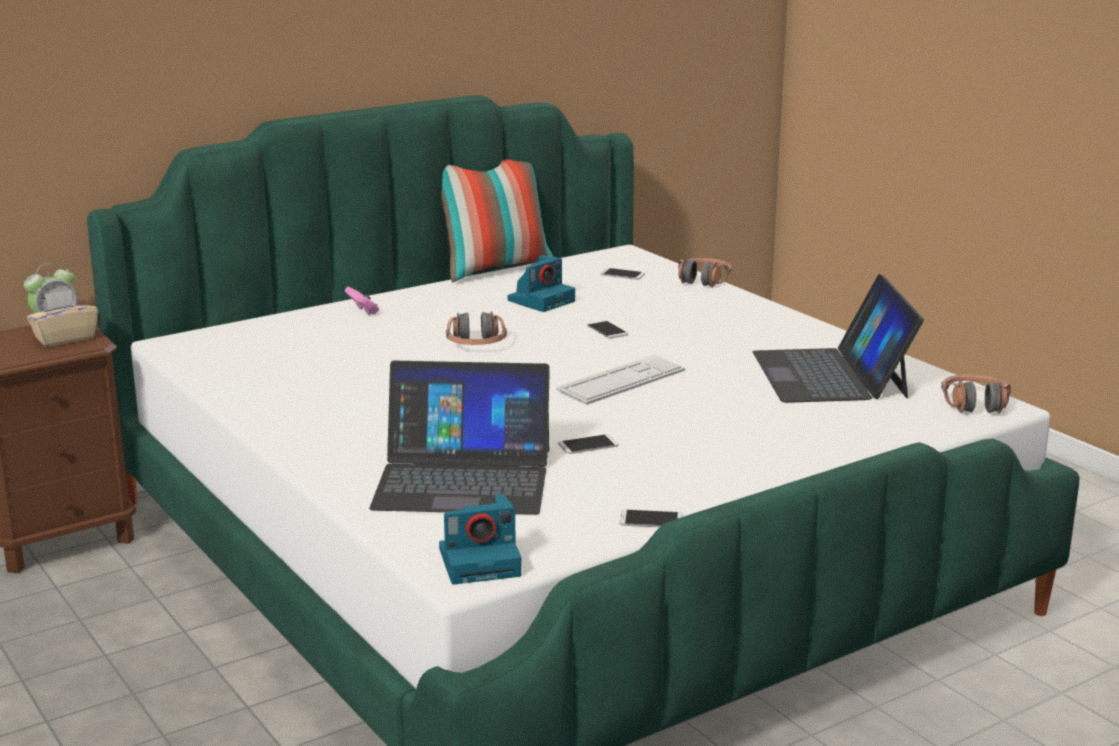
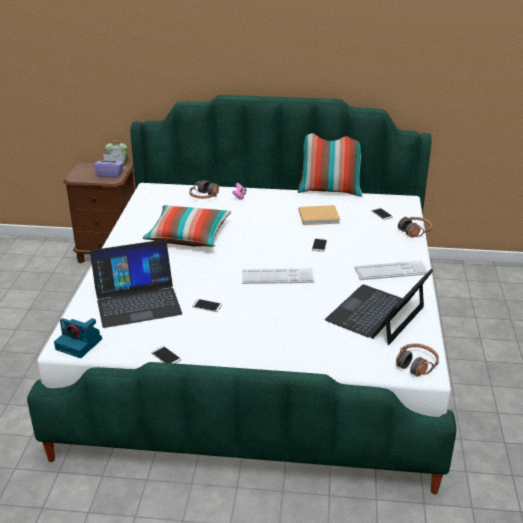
camera: 40 degrees right, 10 degrees up
beige tissue box [27,290,98,347] -> purple tissue box [93,154,124,178]
laptop [369,361,550,515] -> laptop turned 60 degrees counterclockwise [90,240,182,328]
headphones [446,311,507,345] -> headphones moved to [189,180,219,199]
camera [508,255,575,312] -> beige book [299,205,340,225]
none -> pillow [143,205,231,247]
none -> keyboard [355,261,428,280]

